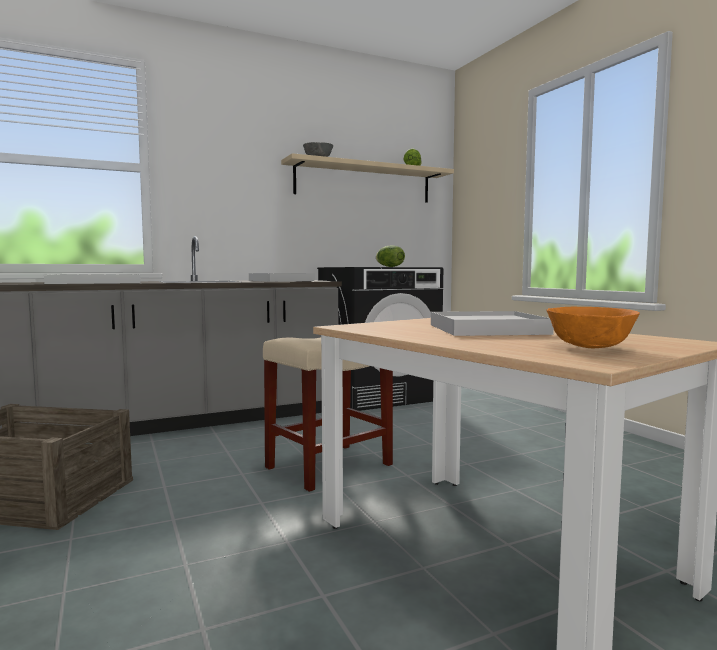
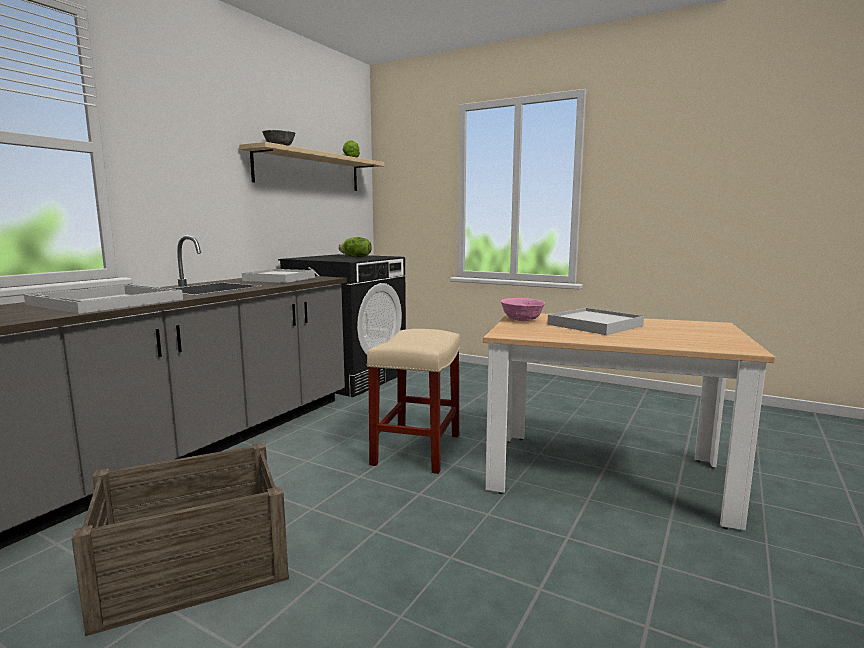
camera: 35 degrees left, 5 degrees up
orange bowl [546,307,640,348] -> none
none -> pink bowl [501,298,545,321]

